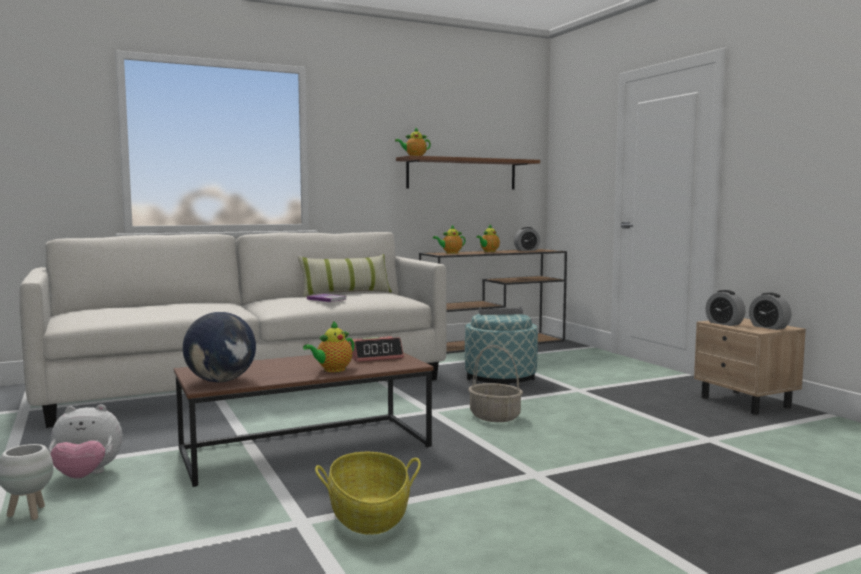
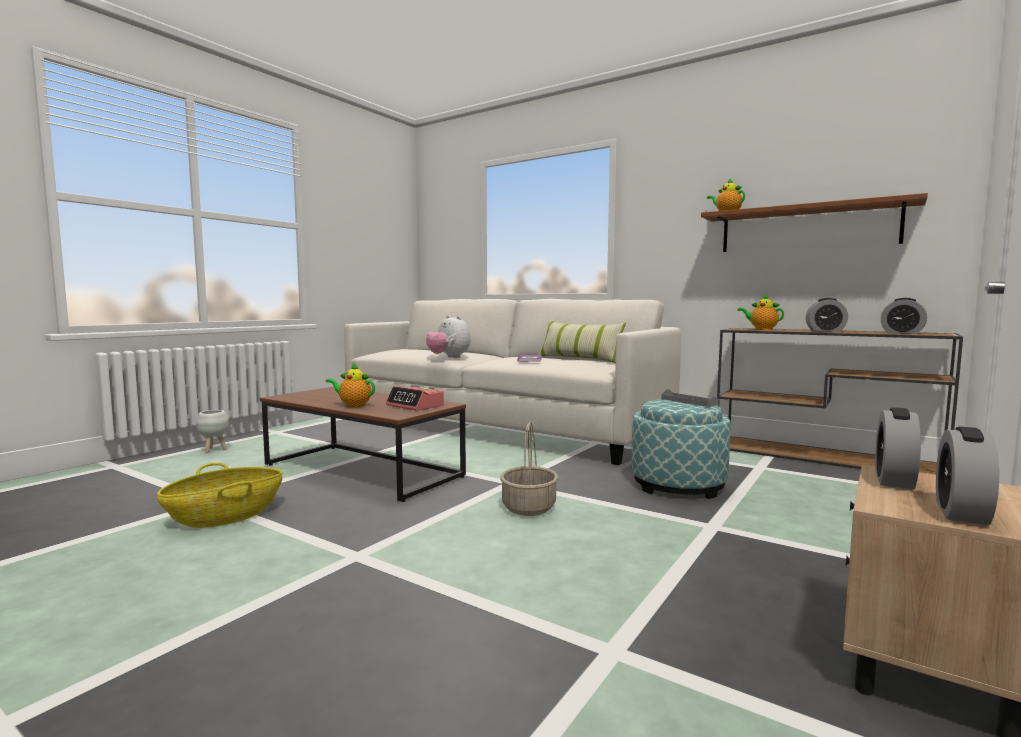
camera: 60 degrees right, 0 degrees up
plush toy [49,404,123,479] -> plush toy moved to [426,315,470,358]
globe [183,312,256,383] -> none
teapot [476,225,500,252] -> alarm clock [806,298,848,332]

